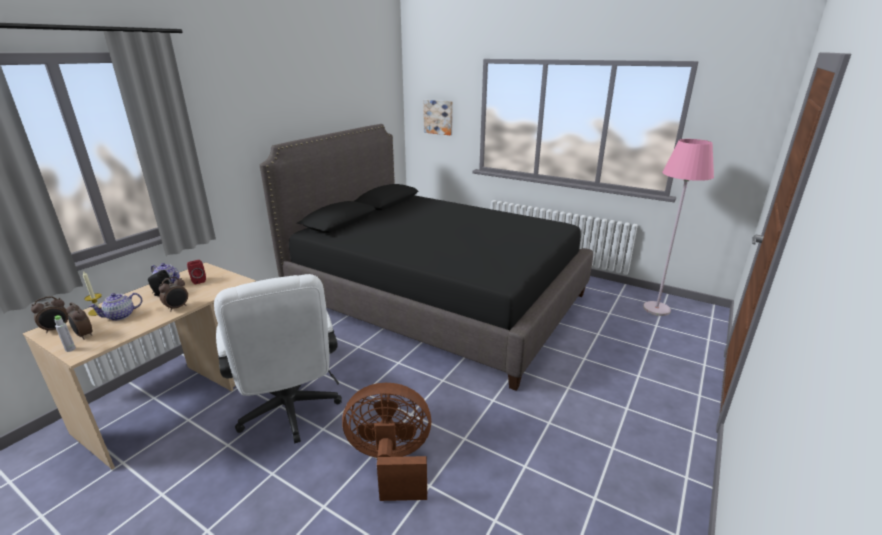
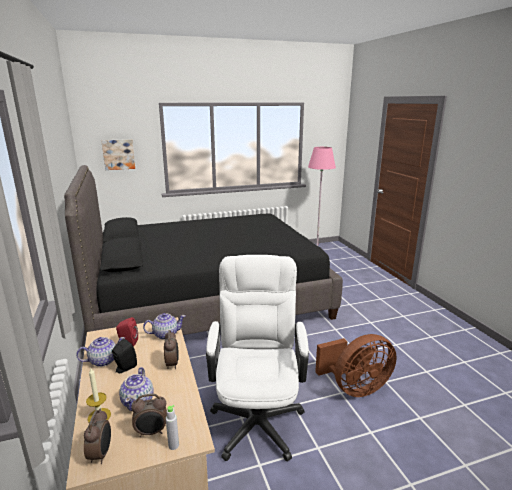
camera: 50 degrees left, 5 degrees down
white office chair [214,274,342,444] -> white office chair turned 105 degrees counterclockwise [206,255,309,462]
brown fan [342,383,431,501] -> brown fan turned 150 degrees counterclockwise [315,334,397,397]
none -> teapot [143,313,185,340]

